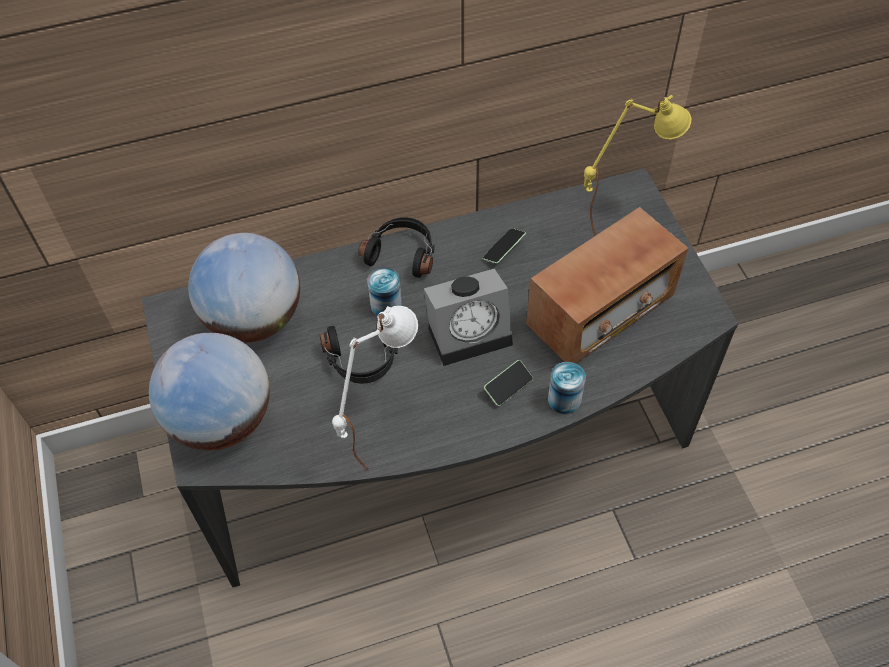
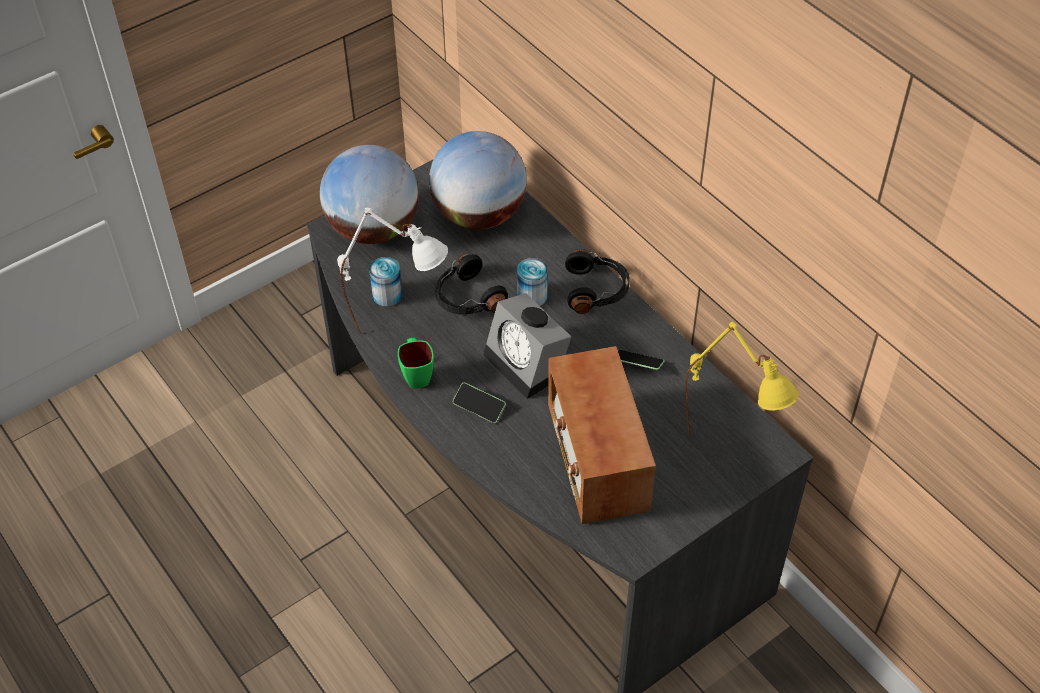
camera: 70 degrees right, 5 degrees down
radio [526,207,688,364] -> radio turned 45 degrees clockwise [548,346,656,524]
can [548,362,586,414] -> can moved to [369,257,403,307]
none -> green mug [398,338,434,389]

